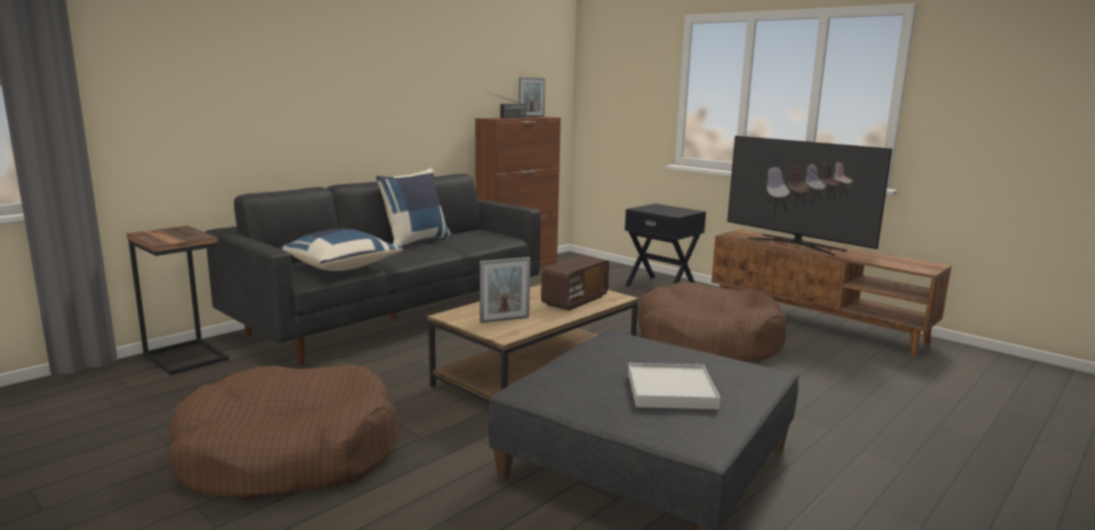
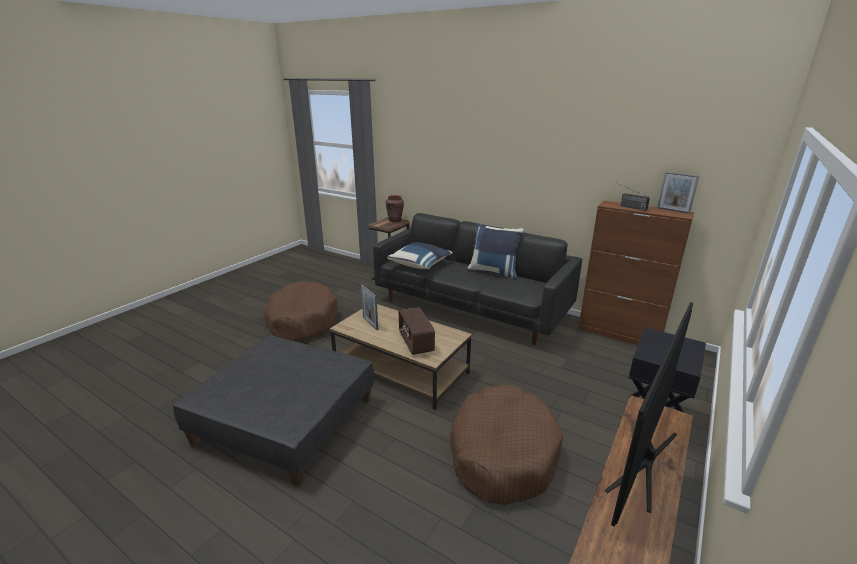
camera: 80 degrees right, 10 degrees up
radio [541,255,609,311] -> radio turned 45 degrees clockwise [399,307,435,355]
white tray [628,363,721,409] -> none
none -> brown vase [386,195,404,222]

